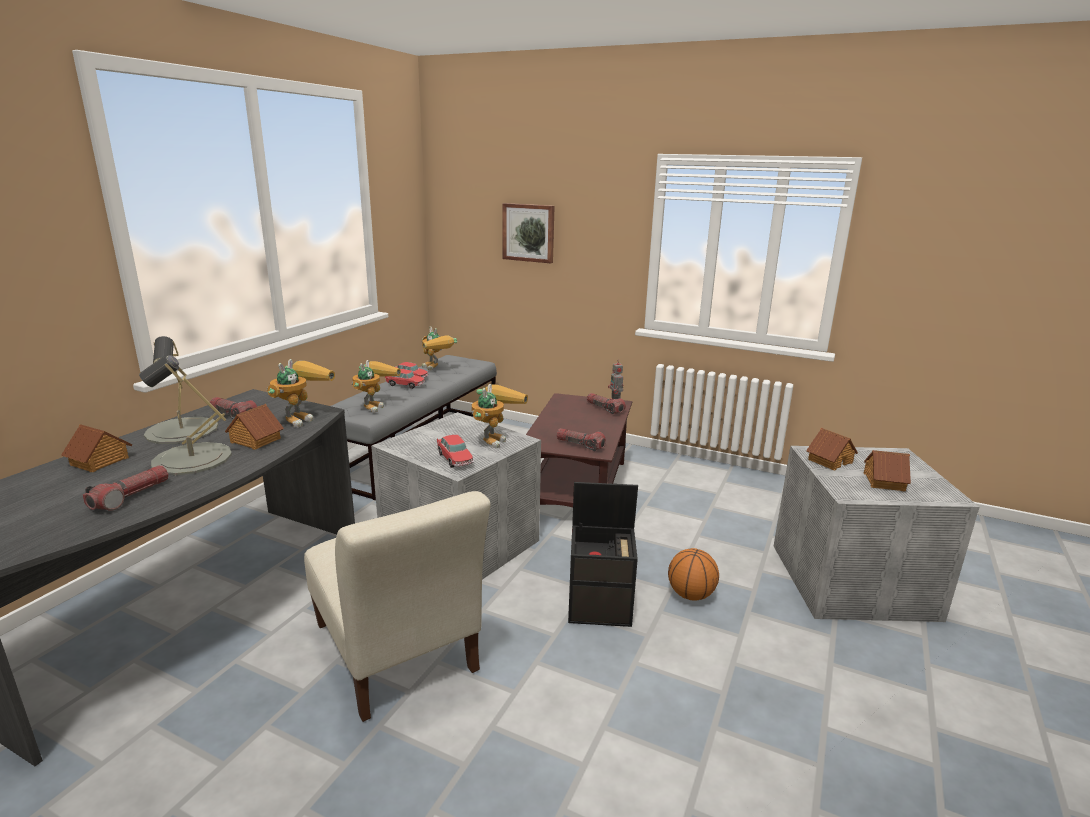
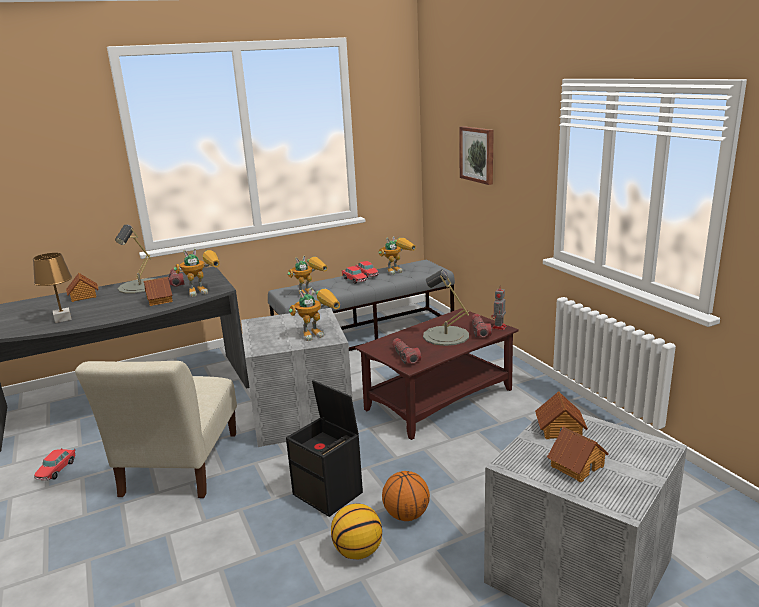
camera: 40 degrees right, 0 degrees up
flashlight [83,465,169,511] -> brown table lamp [33,253,72,323]
grey table lamp [139,355,232,475] -> grey table lamp moved to [423,269,469,346]
toy robot [422,326,457,371] -> toy robot turned 120 degrees counterclockwise [379,236,416,275]
toy car [437,435,474,468] -> toy car moved to [34,448,76,480]
none -> basketball [331,503,382,559]

